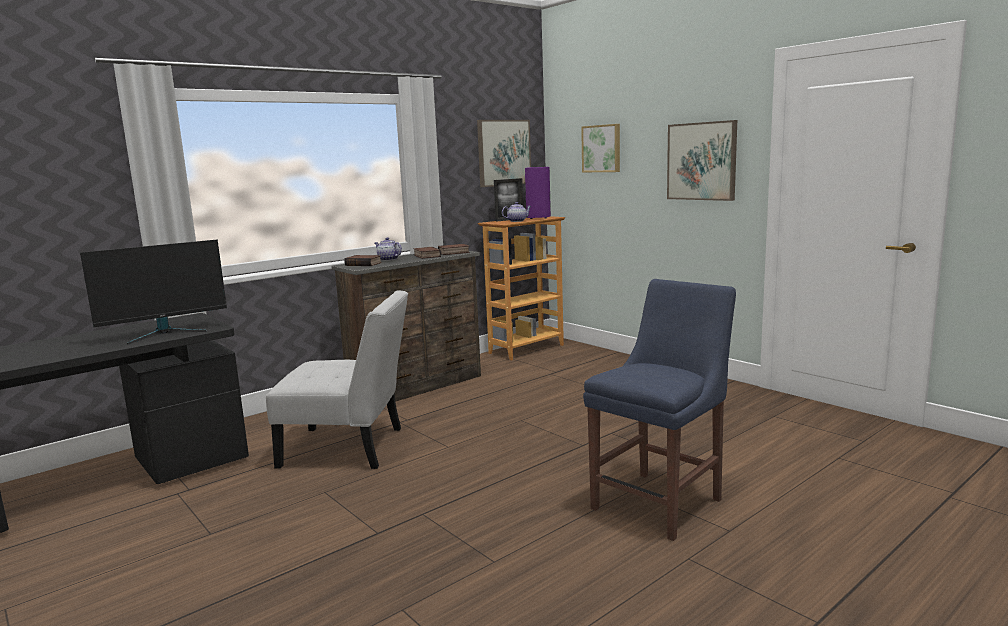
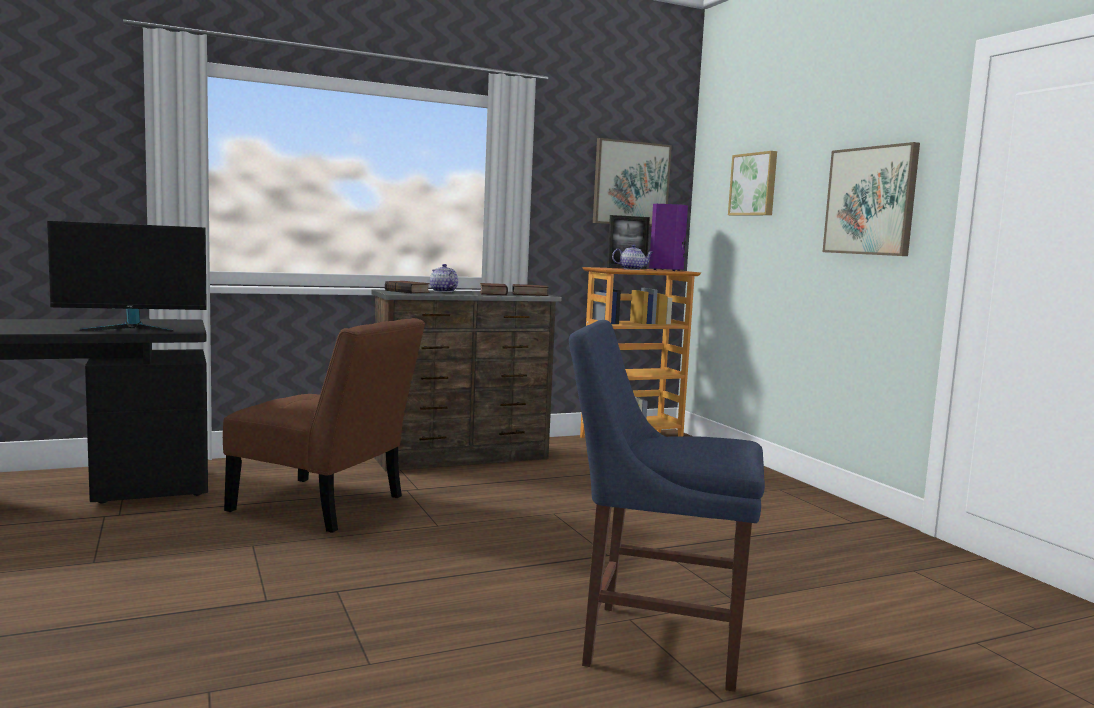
camera: 15 degrees right, 5 degrees down
white chair [266,290,408,469] -> brown chair [223,318,425,533]
blue chair [583,279,736,541] -> blue chair turned 135 degrees counterclockwise [569,320,765,692]

